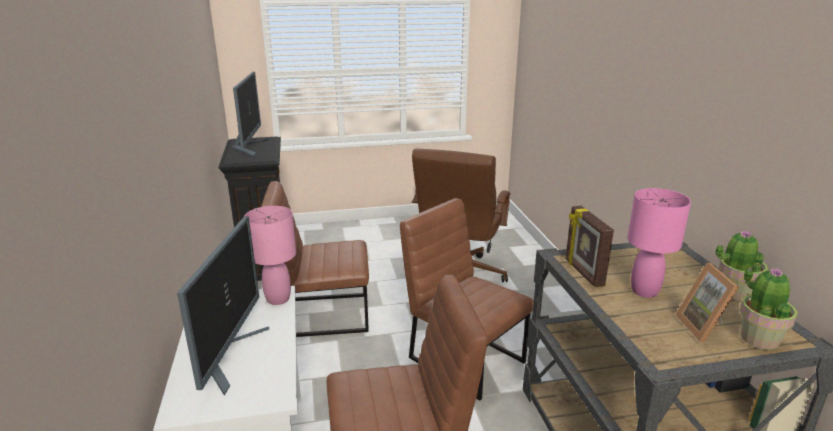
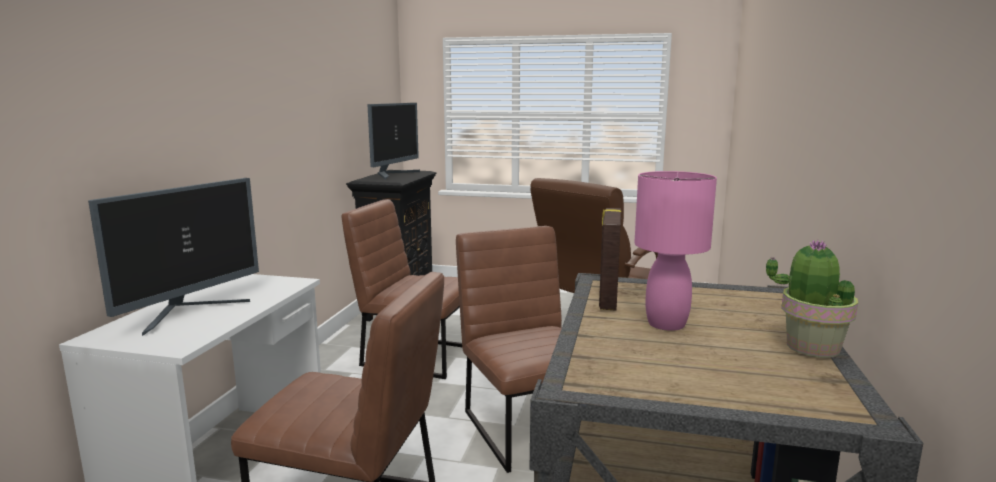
camera: 25 degrees right, 10 degrees down
pink table lamp [244,206,296,305] -> none
picture frame [676,262,739,343] -> none
potted plant [740,267,798,350] -> none

